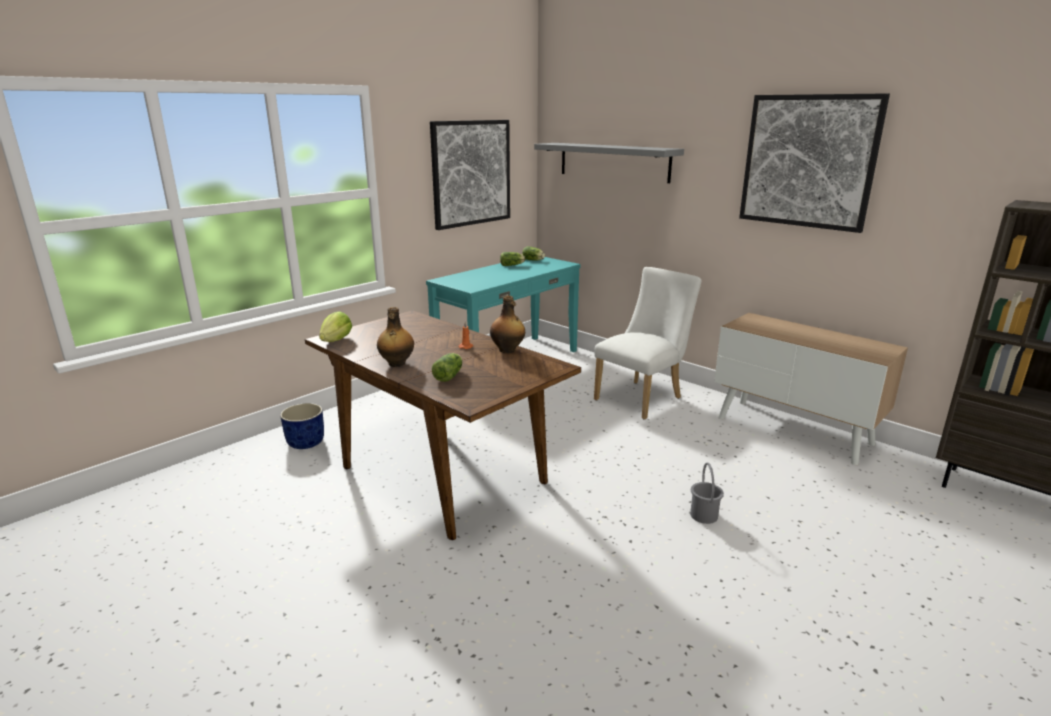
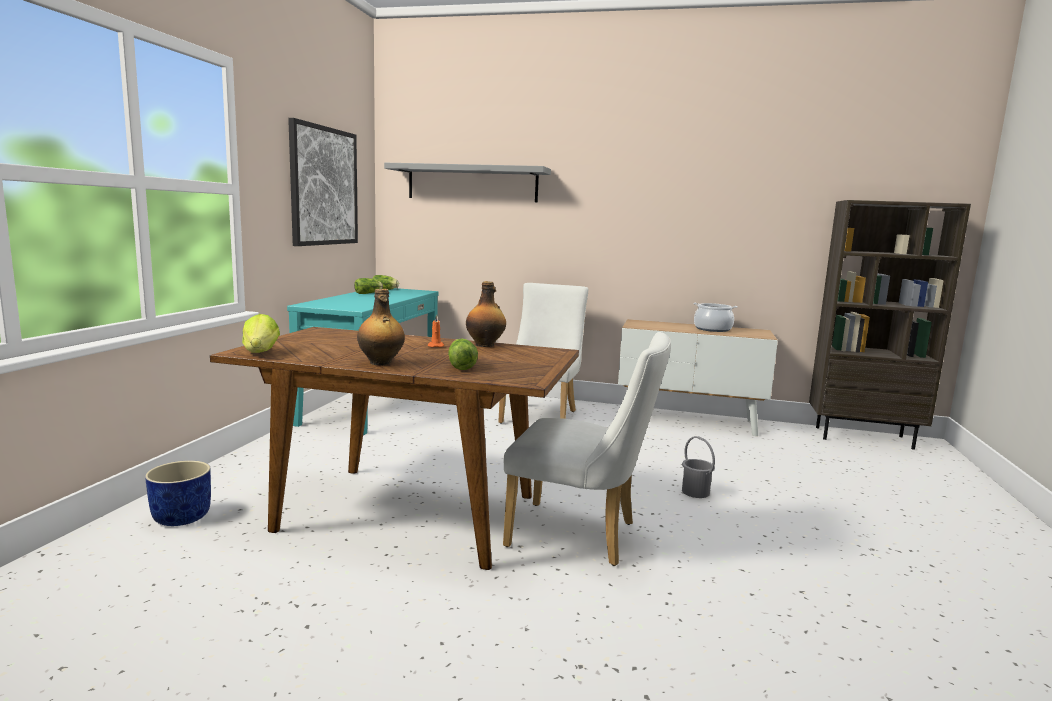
camera: 30 degrees left, 10 degrees down
picture [739,93,890,233] -> none
none -> white chair [503,332,671,566]
none -> cooking pot [693,303,738,332]

